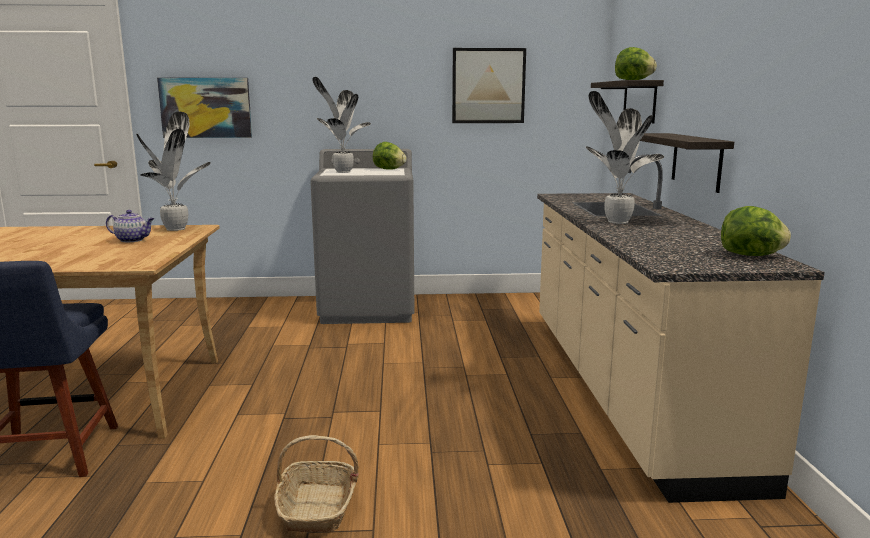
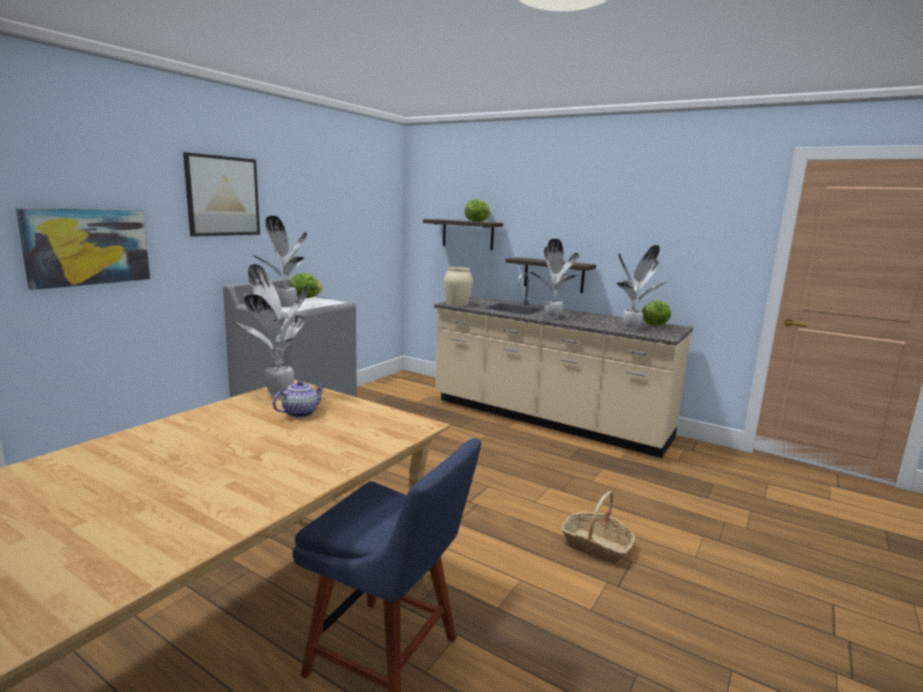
camera: 55 degrees left, 0 degrees up
picture [452,48,526,123] -> picture moved to [183,152,260,237]
none -> beige vase [444,267,473,306]
none -> potted plant [617,245,667,330]

